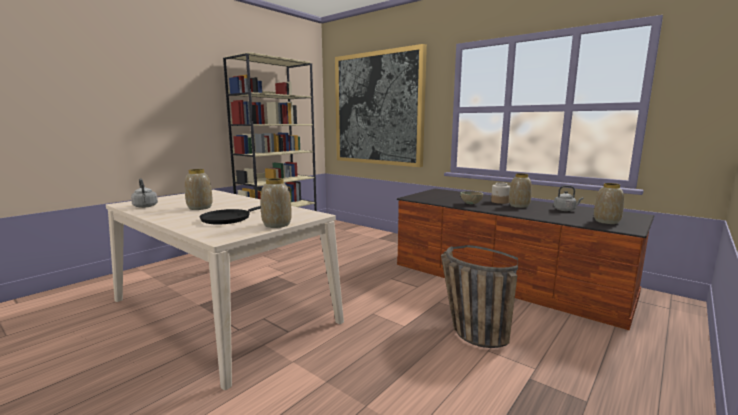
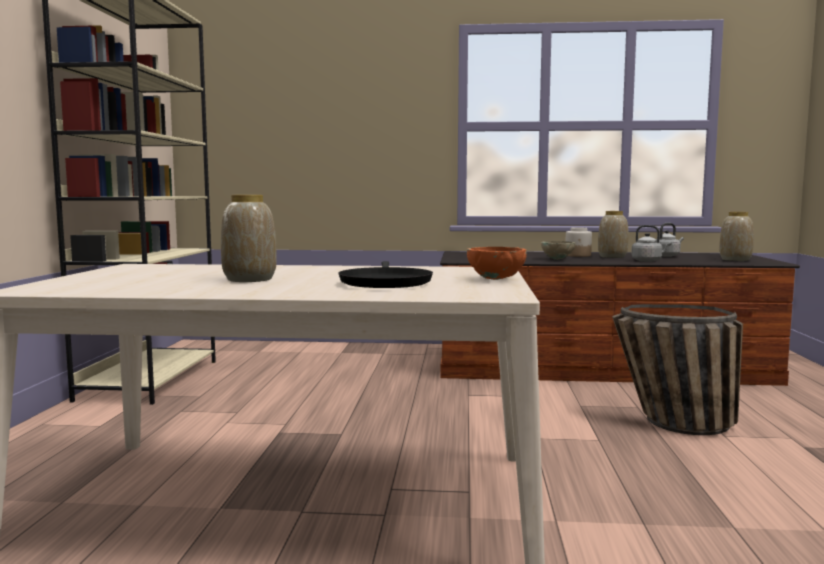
camera: 35 degrees left, 5 degrees down
grey kettle [131,179,158,208] -> grey kettle moved to [631,225,672,262]
vase [261,178,292,228] -> orange bowl [467,247,526,280]
picture [335,44,427,167] -> none

